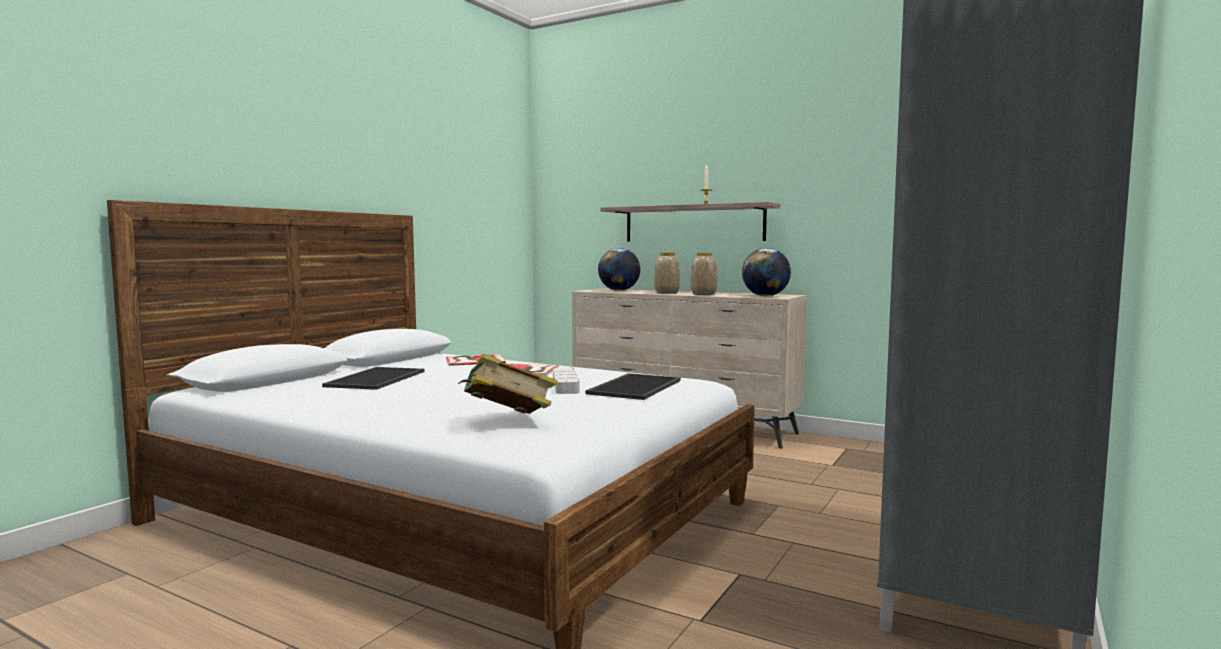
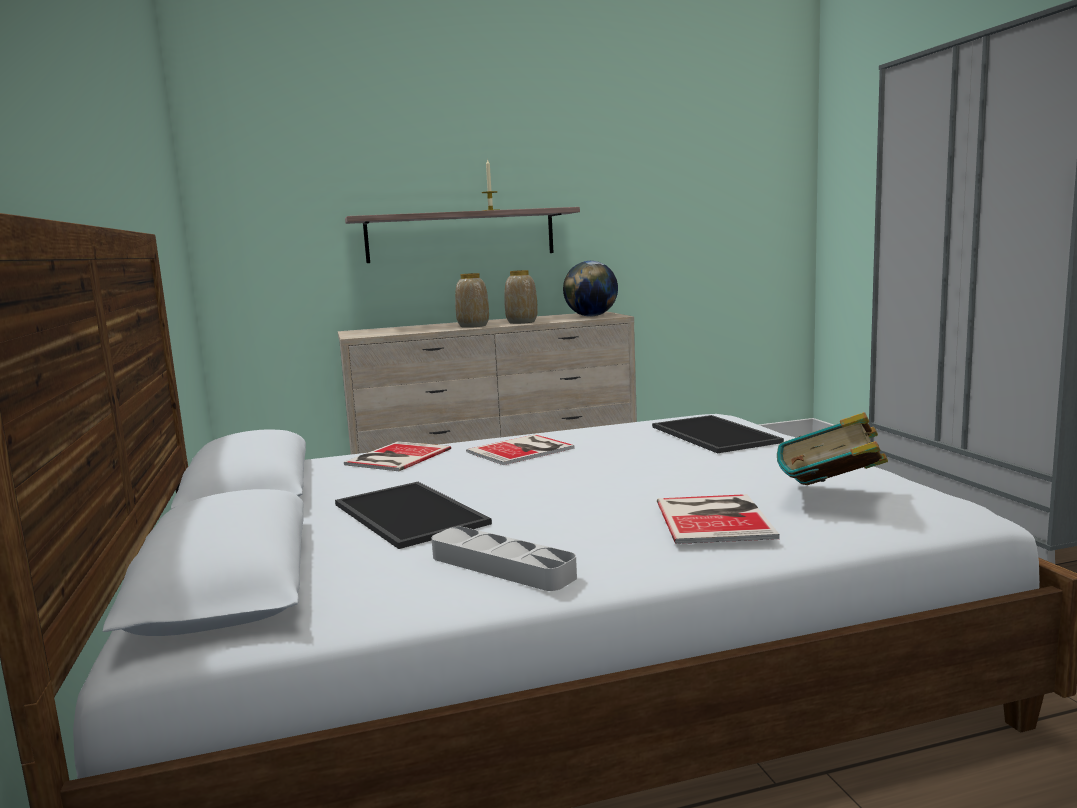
camera: 45 degrees left, 5 degrees up
grey tray [553,367,580,394] -> grey tray moved to [431,527,577,591]
globe [598,248,640,291] -> none
none -> book [657,494,780,544]

